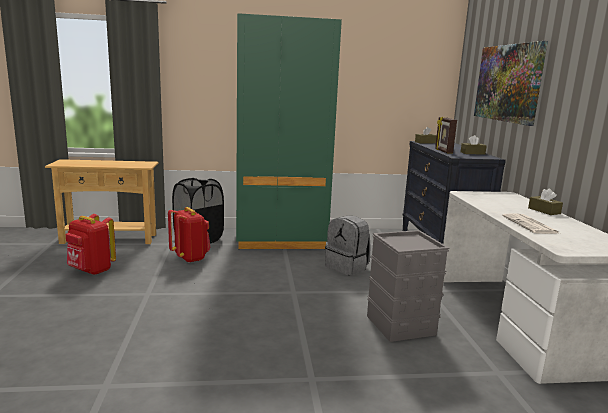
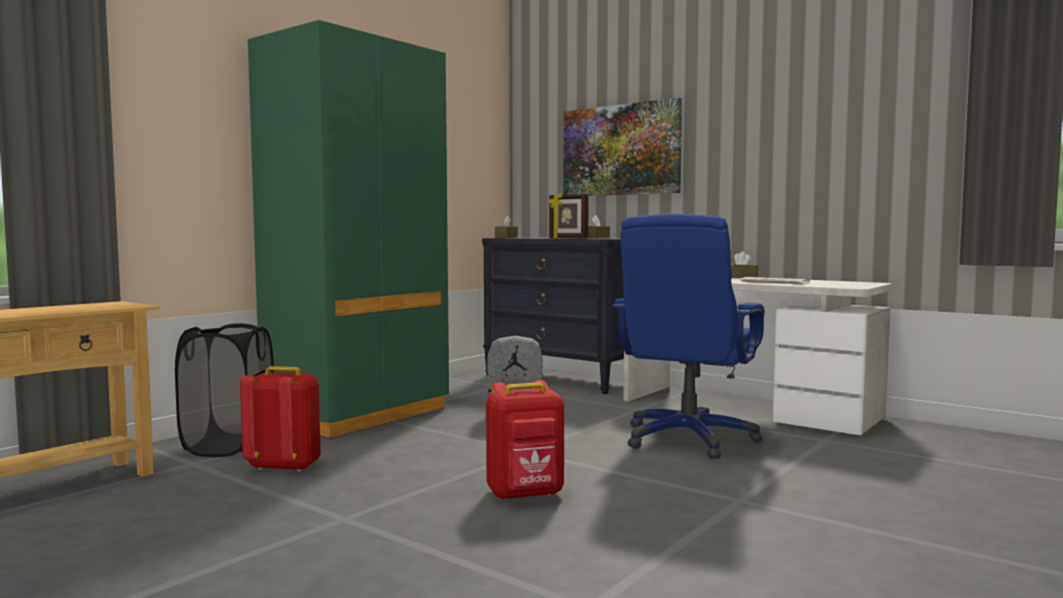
camera: 45 degrees left, 10 degrees down
red backpack [66,214,116,275] -> red backpack moved to [486,380,564,500]
grey storage box [367,230,449,342] -> blue office chair [612,213,765,459]

